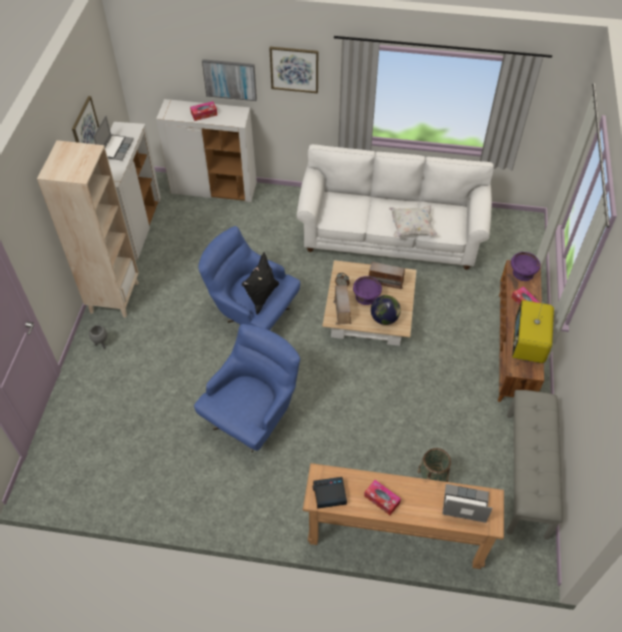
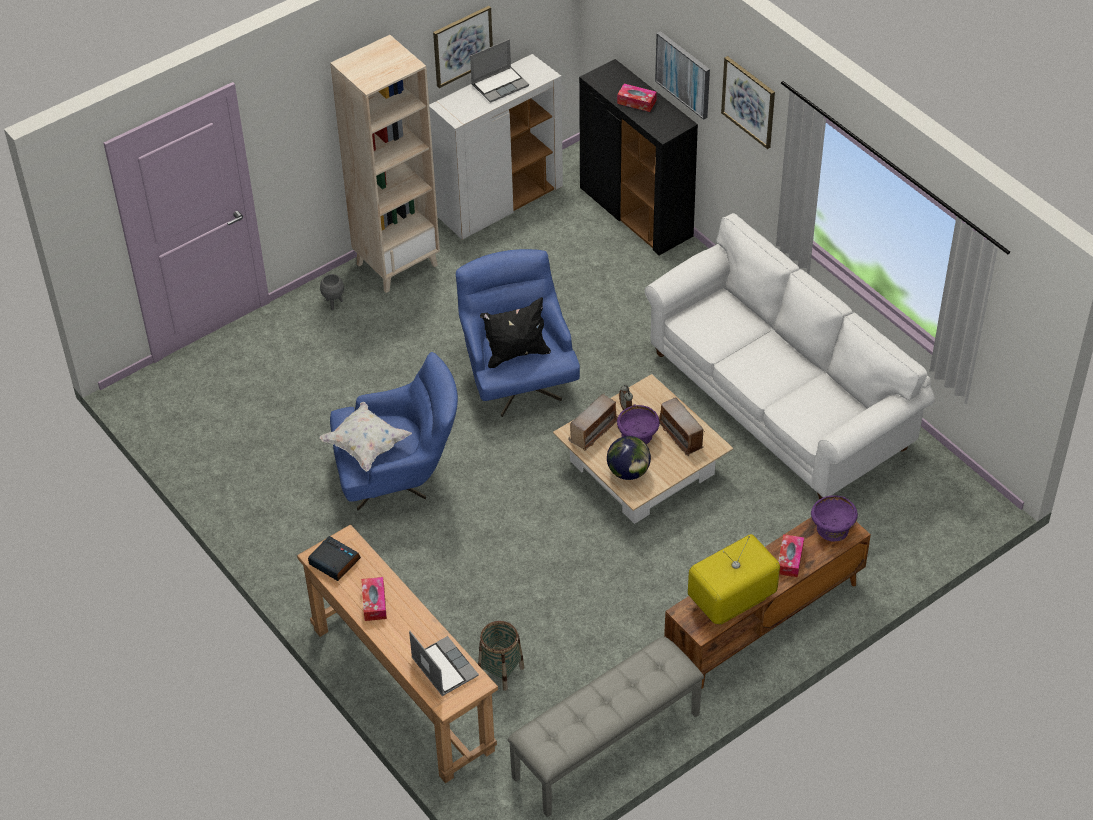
camera: 45 degrees right, 5 degrees down
white cabinet [156,99,257,202] -> black cabinet [579,59,698,255]
white pillow [389,205,437,237] -> white pillow moved to [319,402,412,472]

